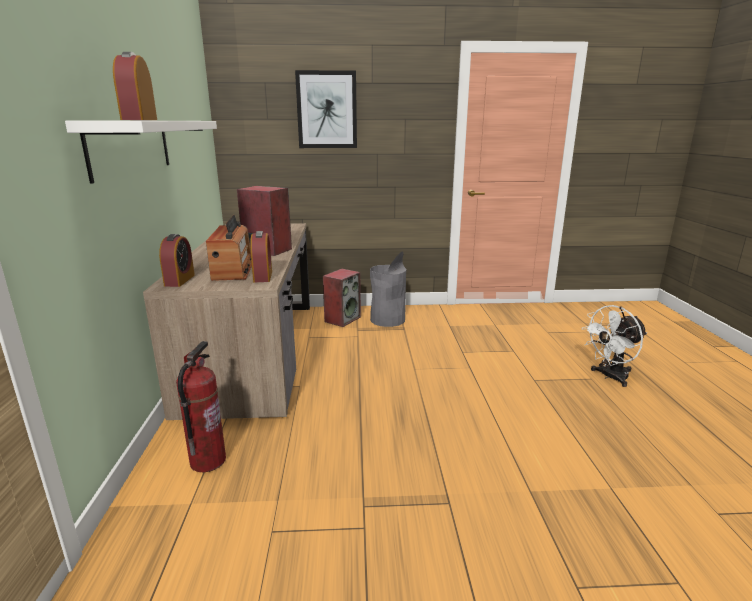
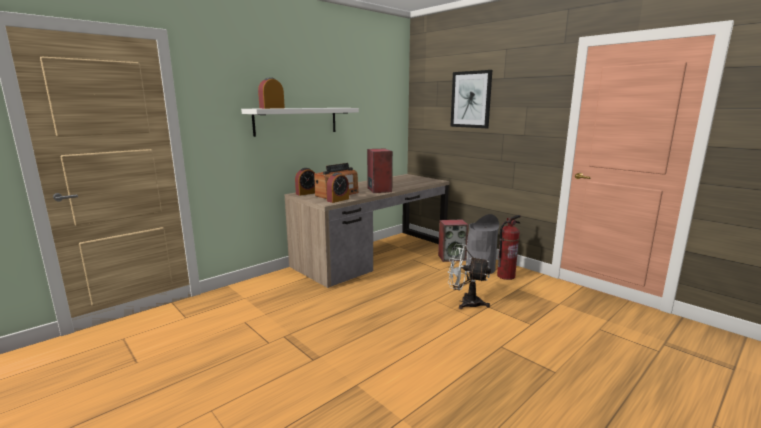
camera: 50 degrees right, 5 degrees down
fire extinguisher [176,341,226,472] -> fire extinguisher moved to [497,215,521,280]
white fan [581,305,647,387] -> white fan moved to [448,244,491,309]

